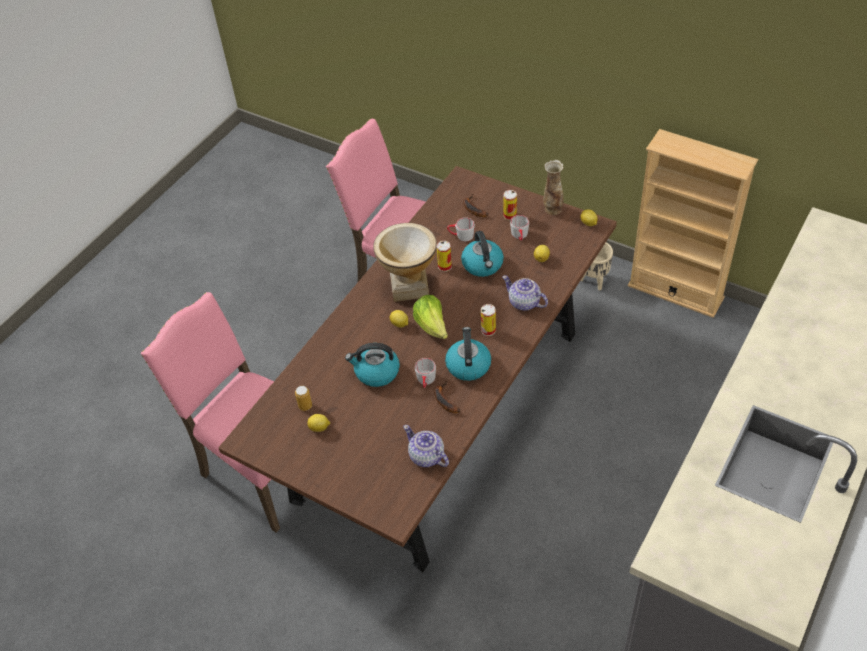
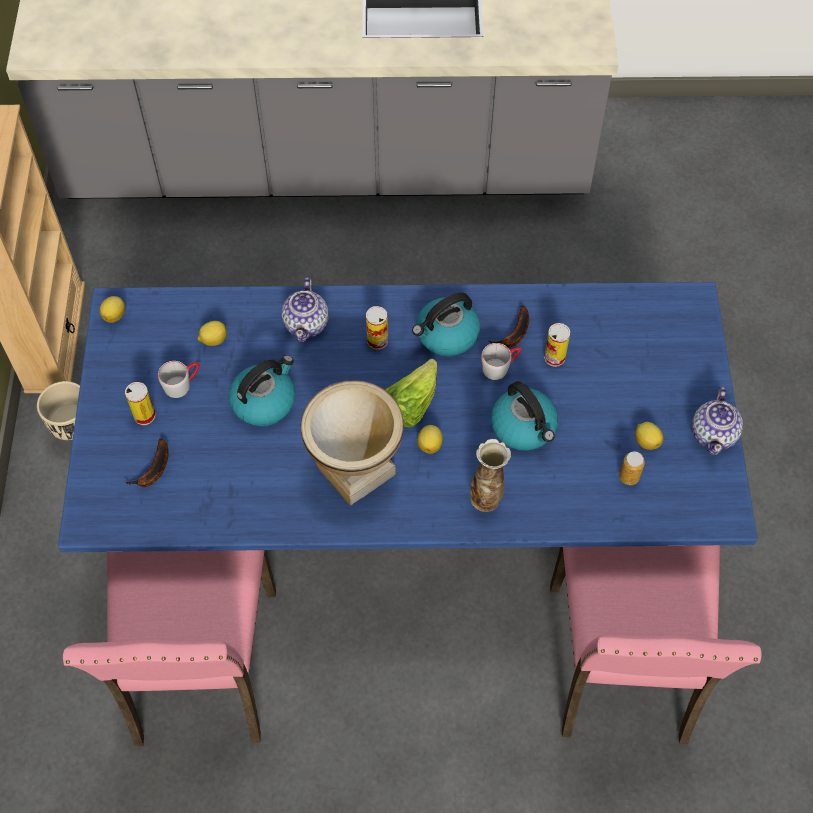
camera: 125 degrees left, 10 degrees up
brown dining table [218,166,617,572] -> blue dining table [58,282,758,552]
teapot [403,425,449,467] -> teapot moved to [692,386,743,455]
can [437,241,452,272] -> can moved to [544,323,570,367]
grey mug [447,218,475,242] -> none
vase [544,160,564,215] -> vase moved to [470,439,511,512]

